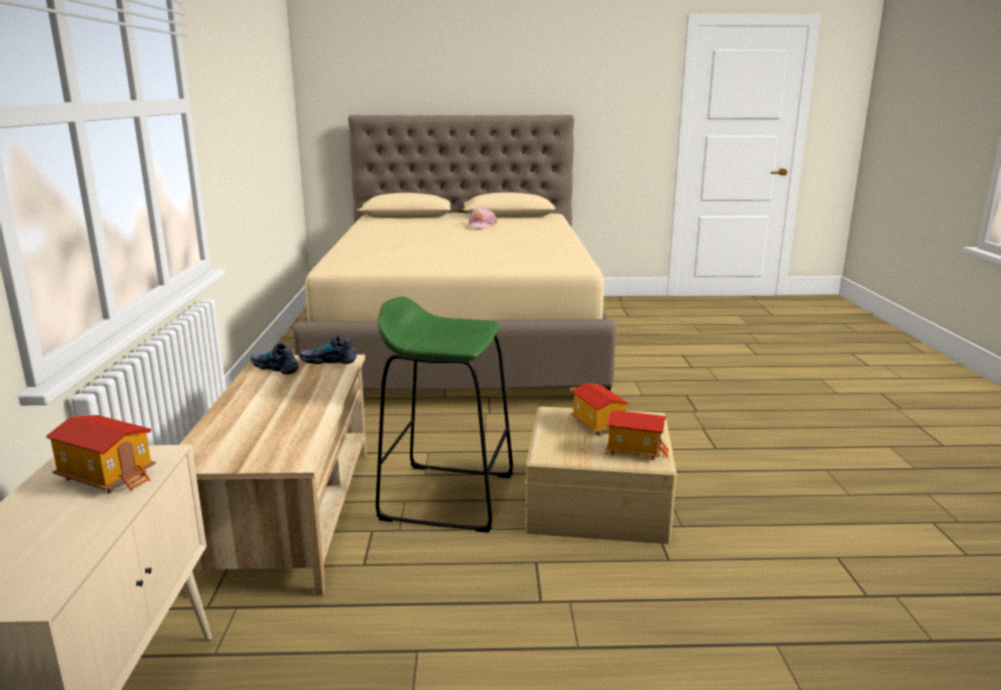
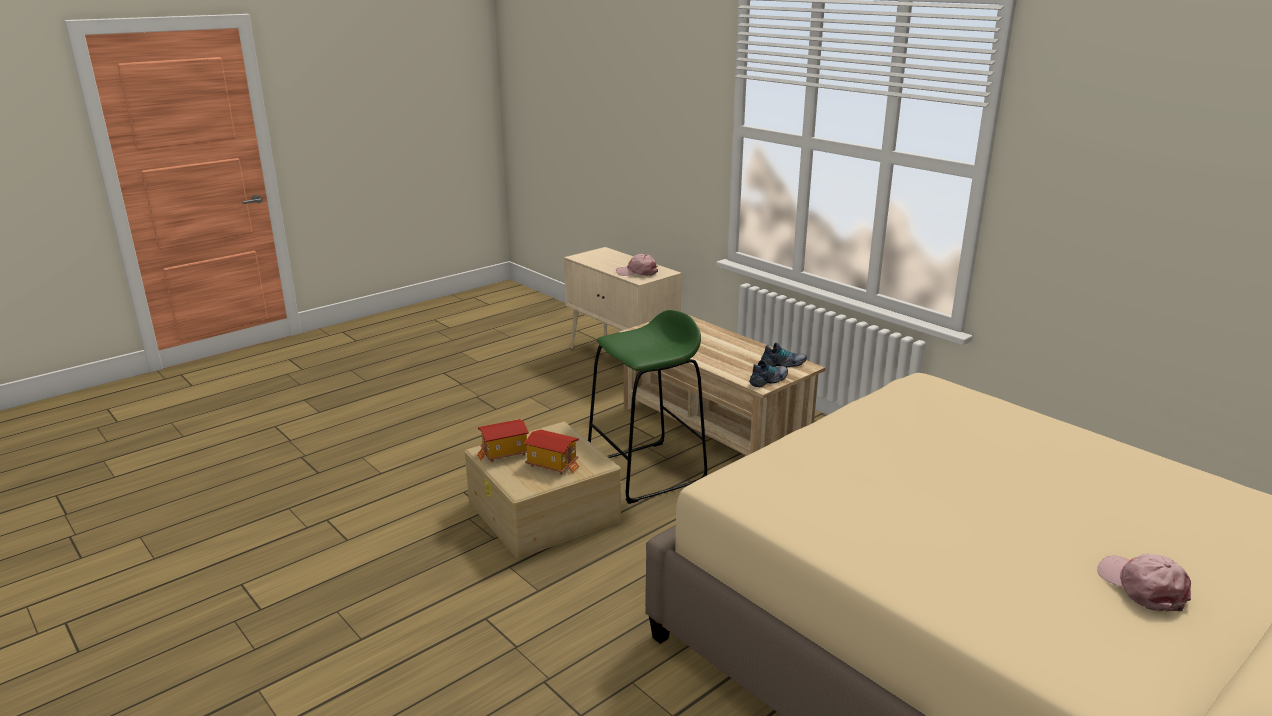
camera: 140 degrees right, 5 degrees up
toy house [45,415,156,493] -> pink cap [616,254,658,276]

